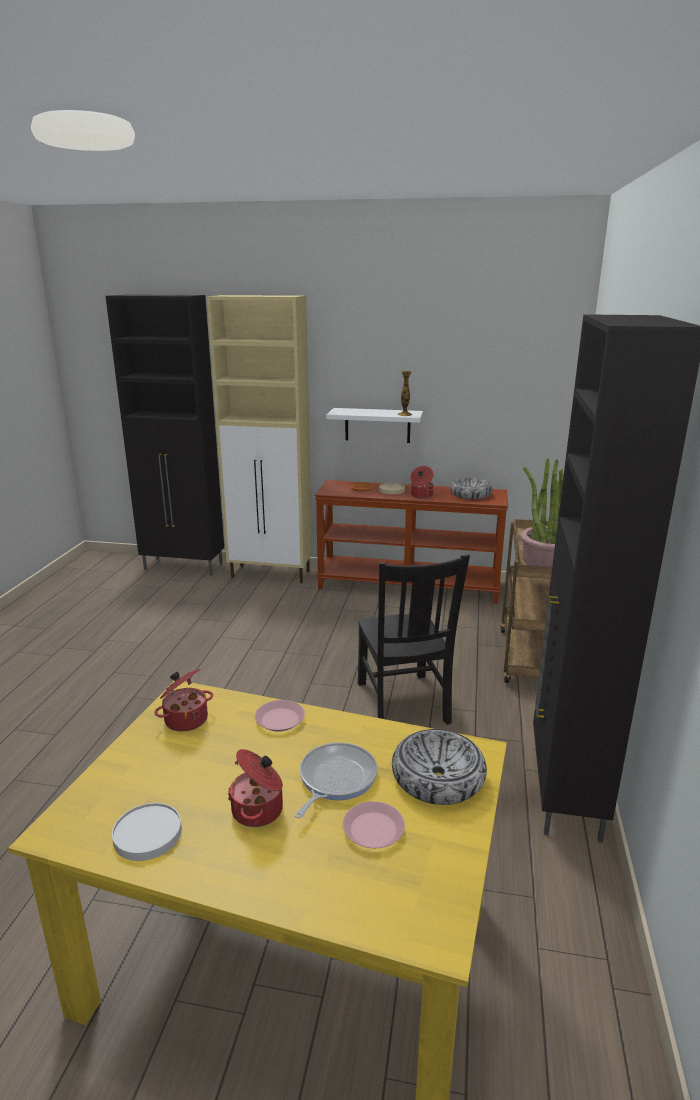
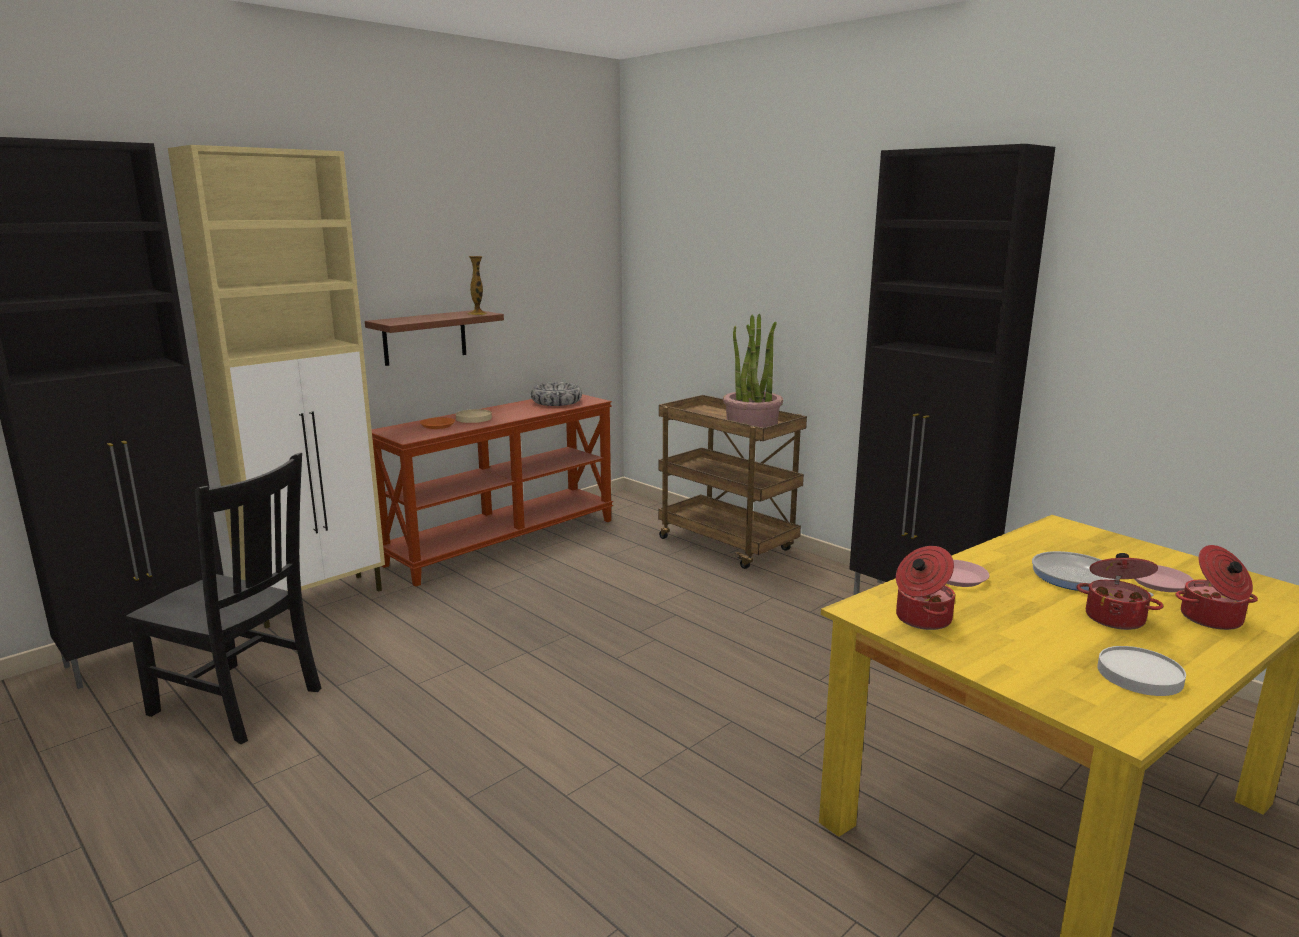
camera: 55 degrees left, 5 degrees down
white shelf [326,408,423,443] -> brown shelf [365,310,504,366]
black chair [358,554,470,725] -> black chair moved to [126,453,321,744]
bowl [392,729,487,805] -> none
cooking pot [410,466,434,498] -> cooking pot moved to [1176,545,1258,630]

